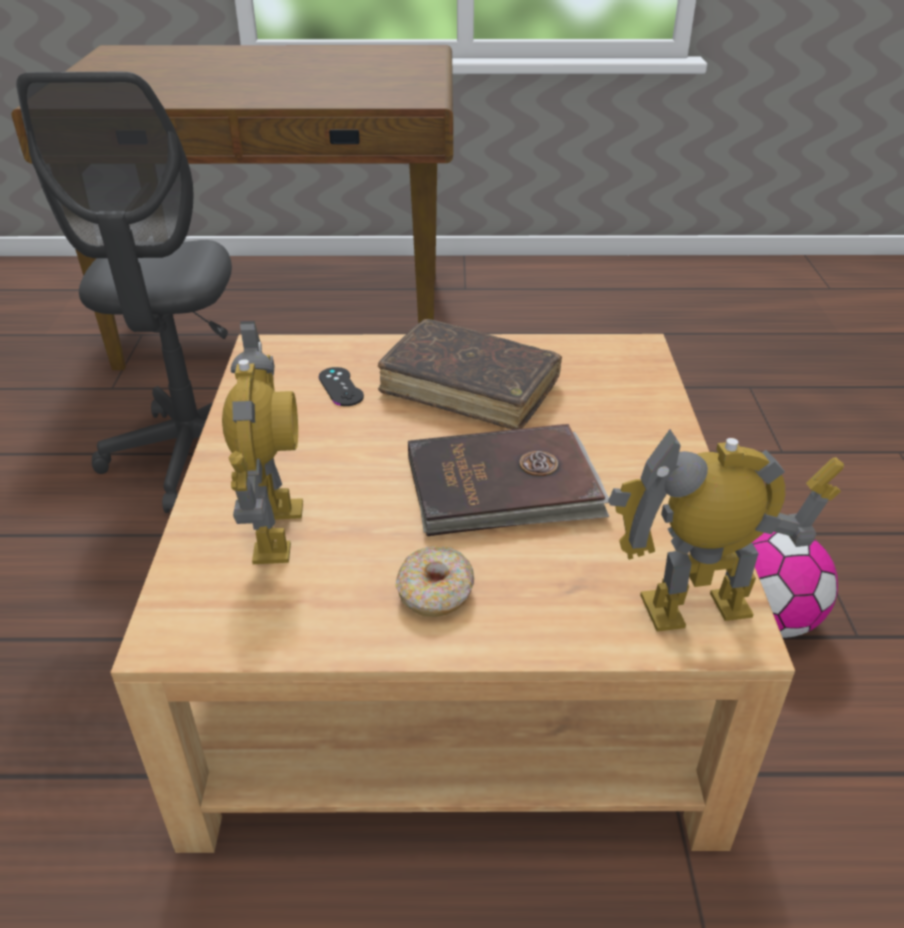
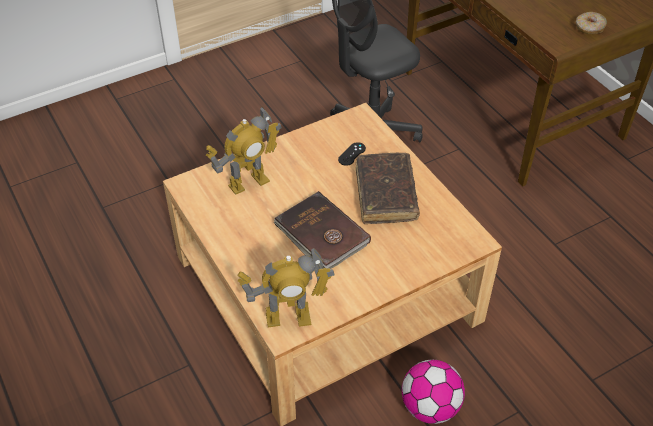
camera: 60 degrees right, 10 degrees up
donut [395,546,474,617] -> donut moved to [576,12,607,34]
toy robot [608,429,844,632] -> toy robot turned 120 degrees clockwise [238,248,335,327]

